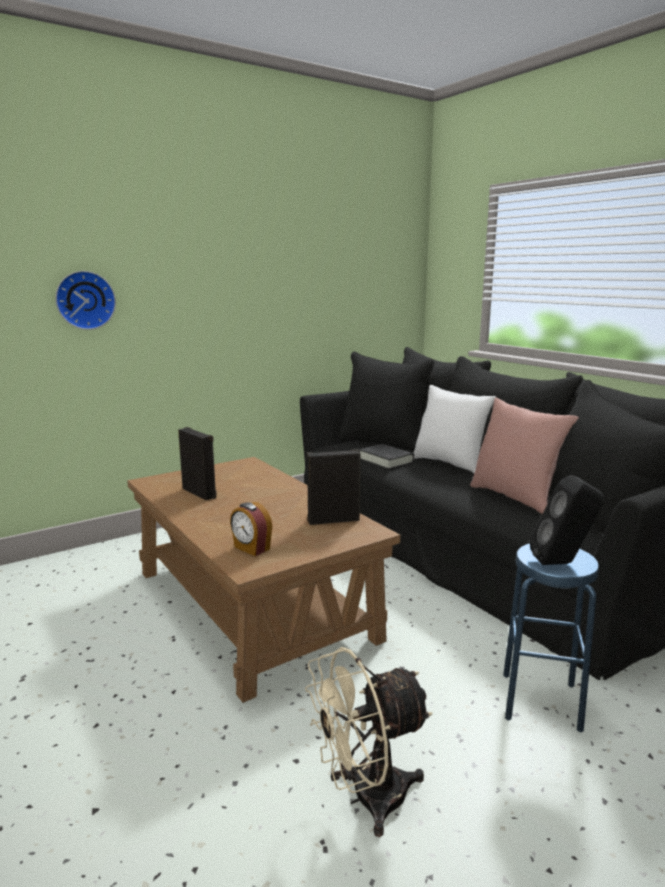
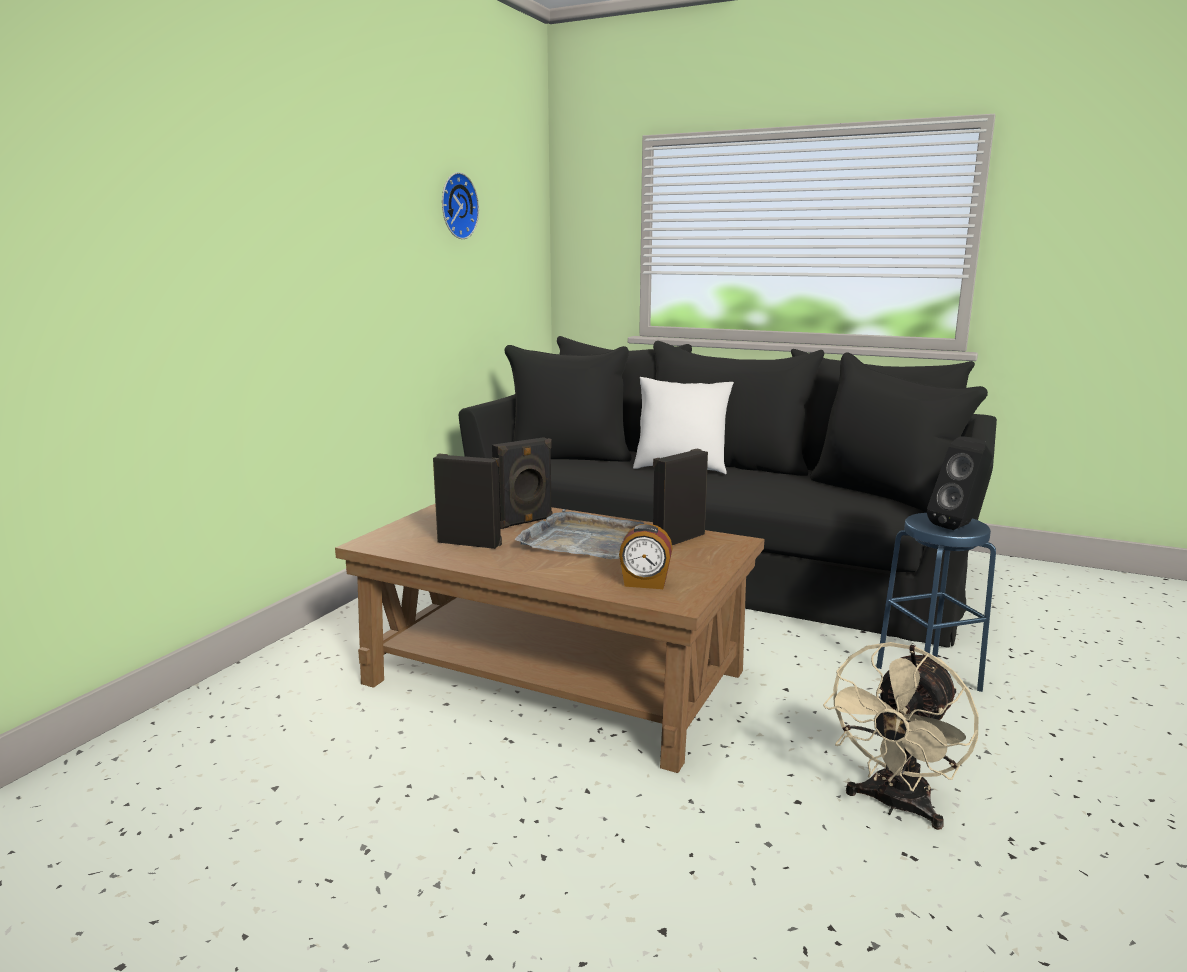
camera: 30 degrees left, 0 degrees up
wall clock [55,271,116,330] -> wall clock moved to [442,172,479,239]
black book [359,444,414,470] -> none
pink pillow [470,398,579,514] -> none
none -> black speaker [492,437,553,529]
none -> grey tray [515,509,644,559]

